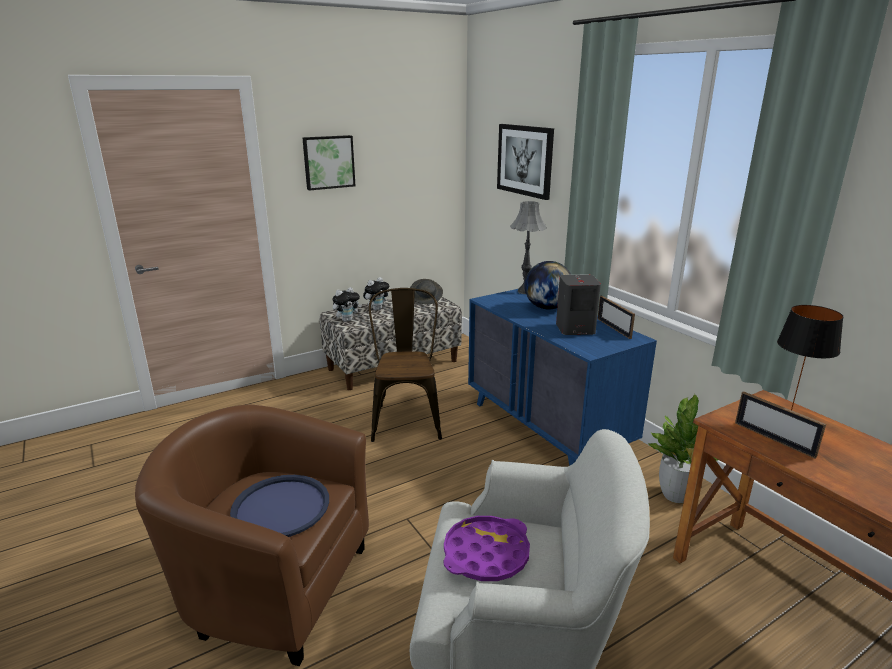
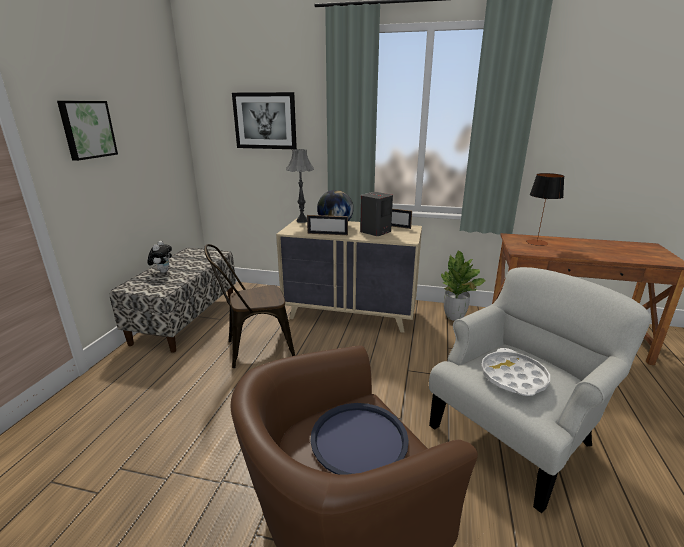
camera: 45 degrees left, 0 degrees up
plush toy [332,287,362,322] -> none
brown chair [369,288,442,442] -> brown chair turned 60 degrees counterclockwise [204,244,295,368]
grey hat [410,279,443,304] -> none
purple tray [443,516,530,581] -> white tray [481,348,550,396]
blue dresser [468,289,657,466] -> beige dresser [276,218,422,333]
picture frame [735,391,826,459] -> picture frame moved to [307,215,348,235]

